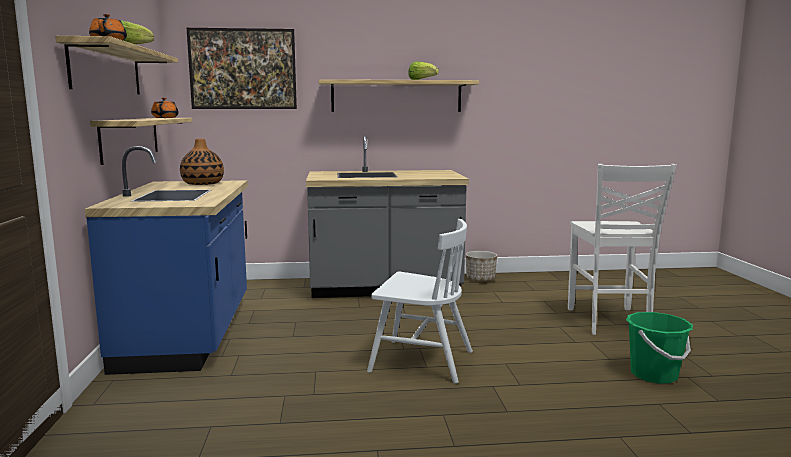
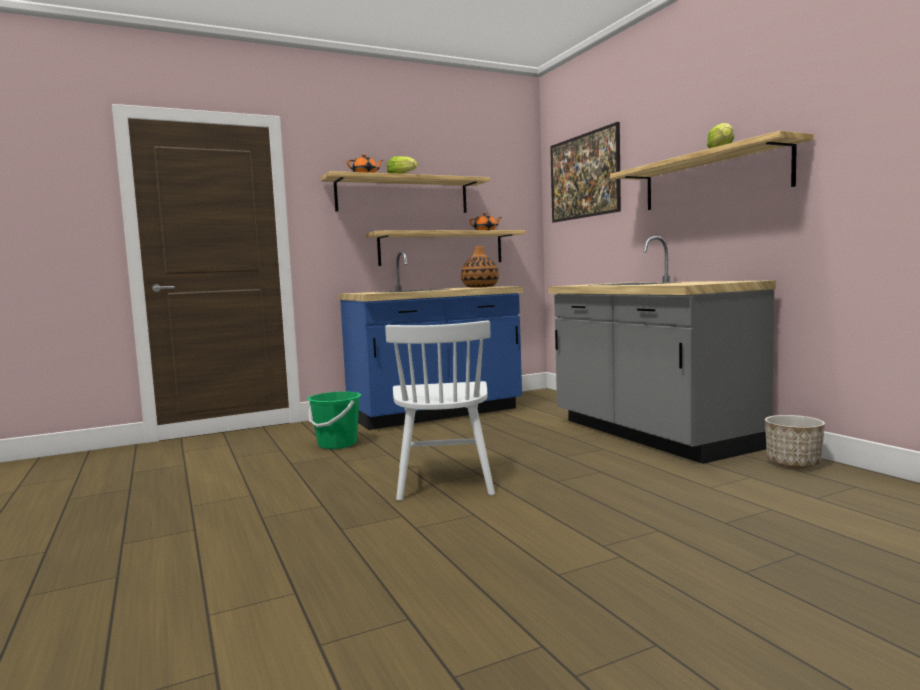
camera: 70 degrees right, 5 degrees down
white chair [568,164,677,335] -> none
green bucket [626,312,693,384] -> green bucket moved to [307,392,361,449]

